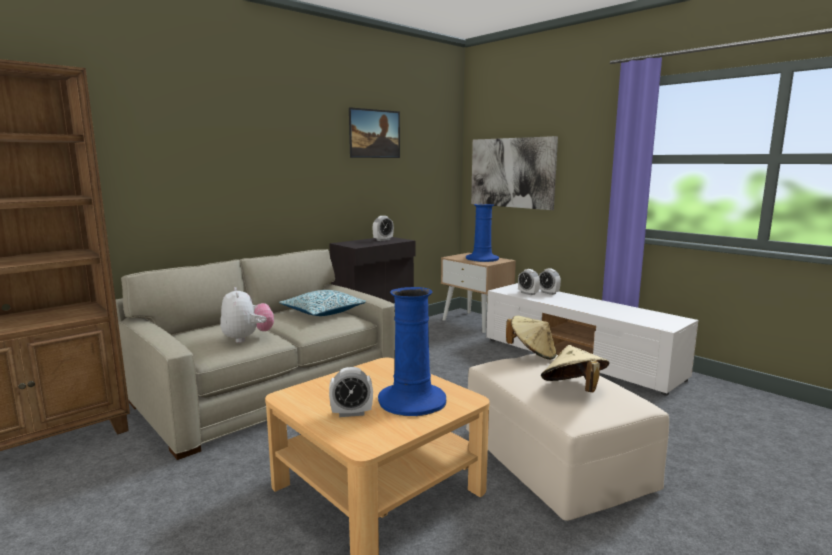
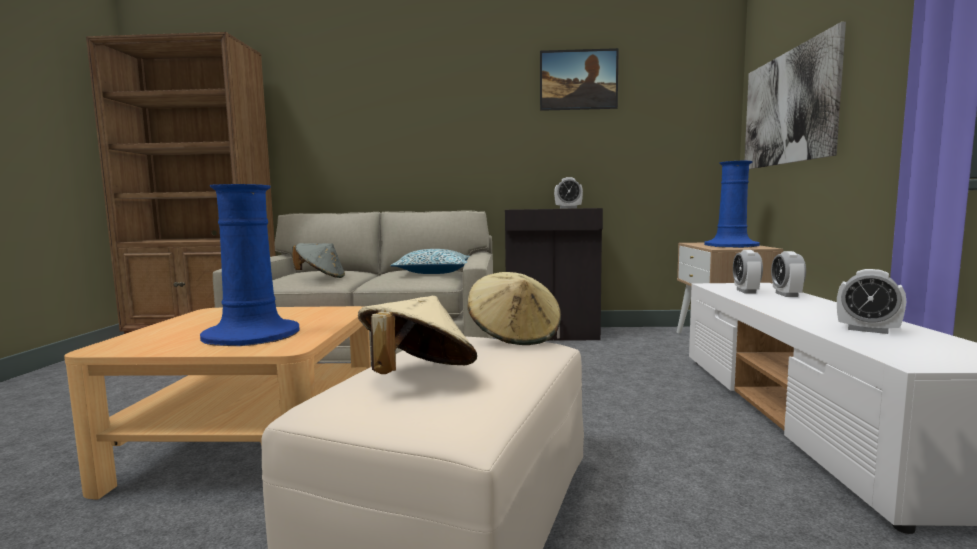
camera: 45 degrees right, 5 degrees down
plush toy [220,287,274,343] -> grey hat [292,243,345,278]
alarm clock [329,367,373,417] -> alarm clock moved to [837,269,906,334]

